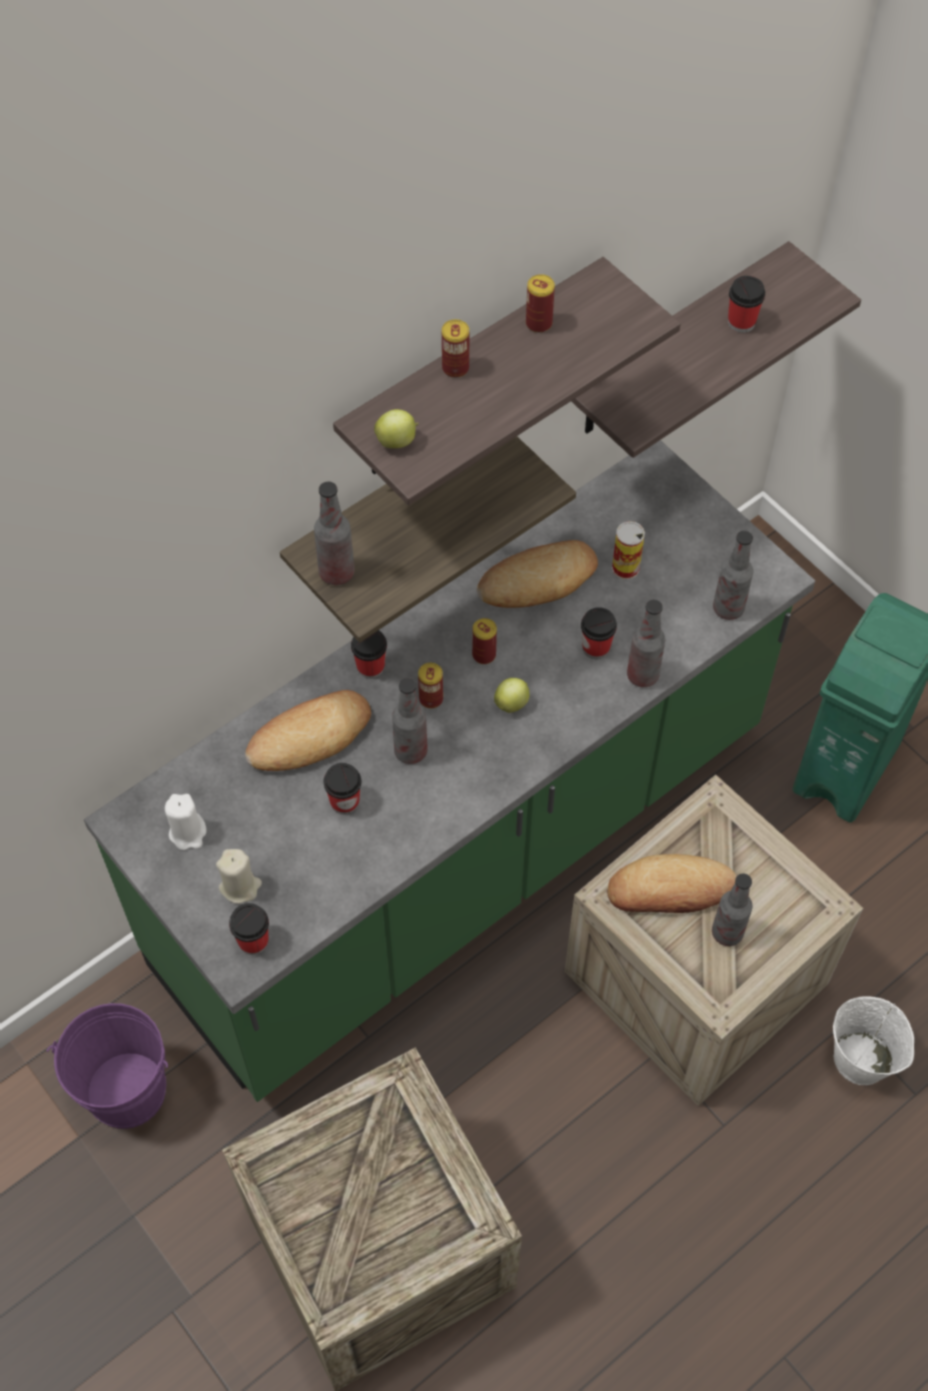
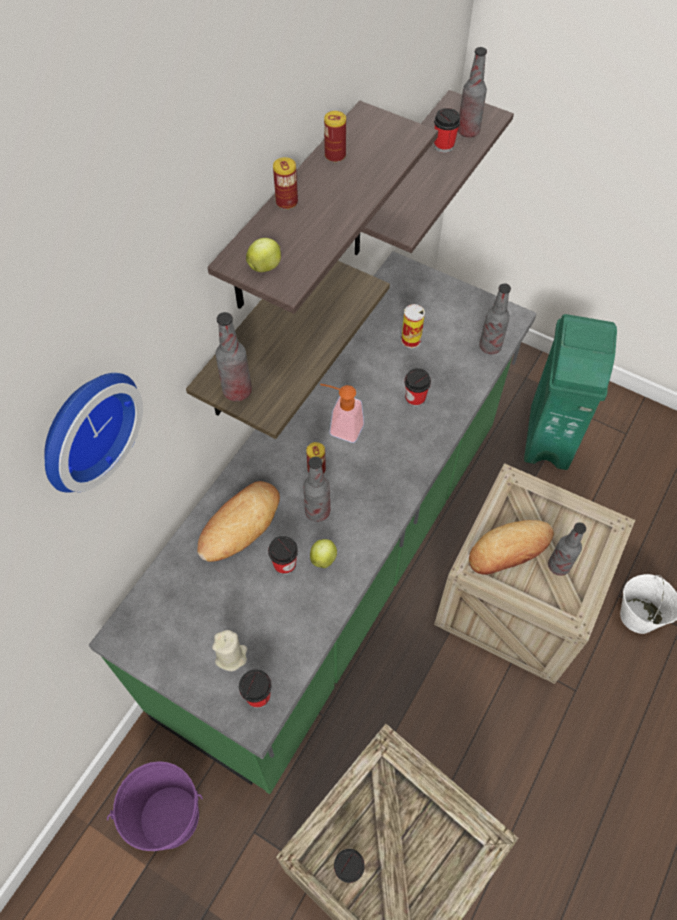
camera: 20 degrees left, 0 degrees up
white candle [165,794,207,850] -> none
cup [351,630,387,679] -> cup moved to [334,849,365,883]
can [472,618,497,664] -> soap dispenser [320,384,364,443]
bread [477,540,598,608] -> none
apple [494,678,529,713] -> apple moved to [310,539,337,568]
bottle [627,600,665,687] -> bottle moved to [458,47,487,138]
none -> wall clock [44,373,143,493]

